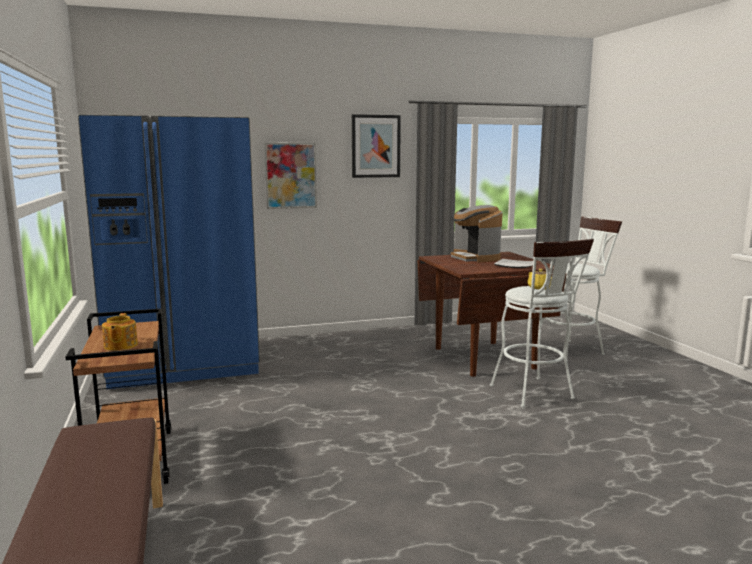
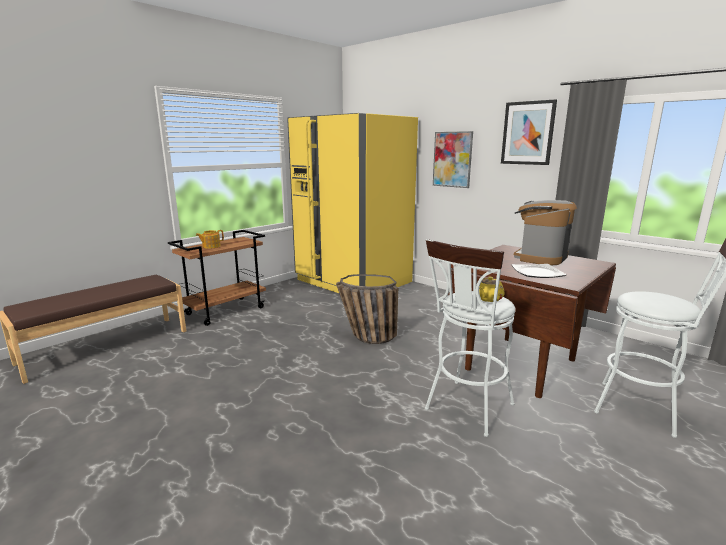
camera: 60 degrees right, 5 degrees up
blue fridge [78,114,260,389] -> yellow fridge [287,113,418,293]
none -> basket [336,274,398,344]

